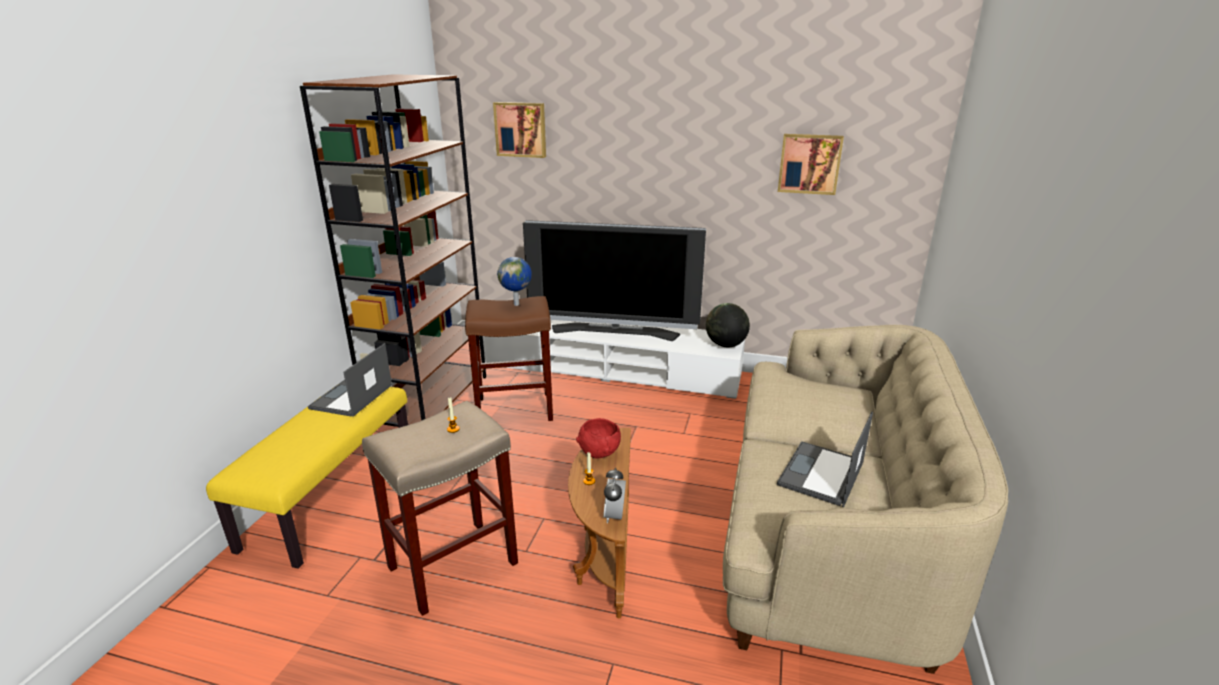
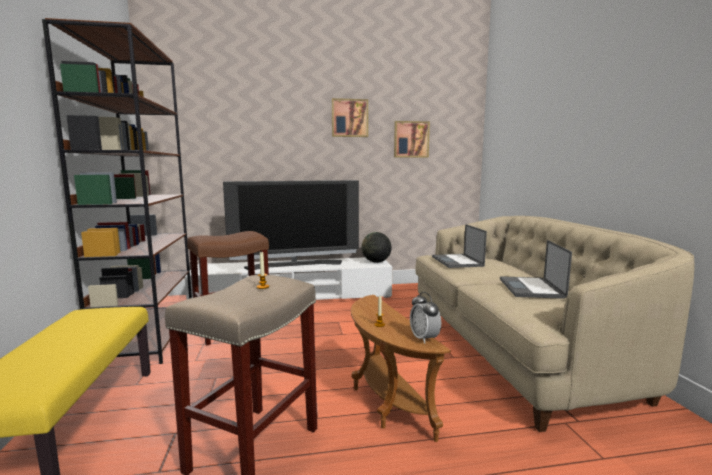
camera: 25 degrees left, 15 degrees down
laptop [308,343,392,417] -> laptop moved to [432,224,487,268]
picture [493,102,546,158] -> picture moved to [332,98,368,137]
globe [497,257,532,306] -> none
red bowl [576,418,621,459] -> none

